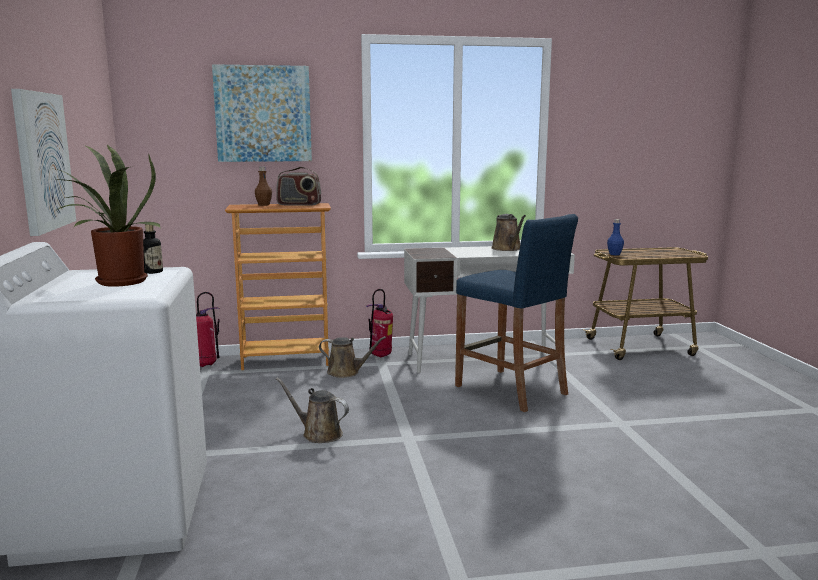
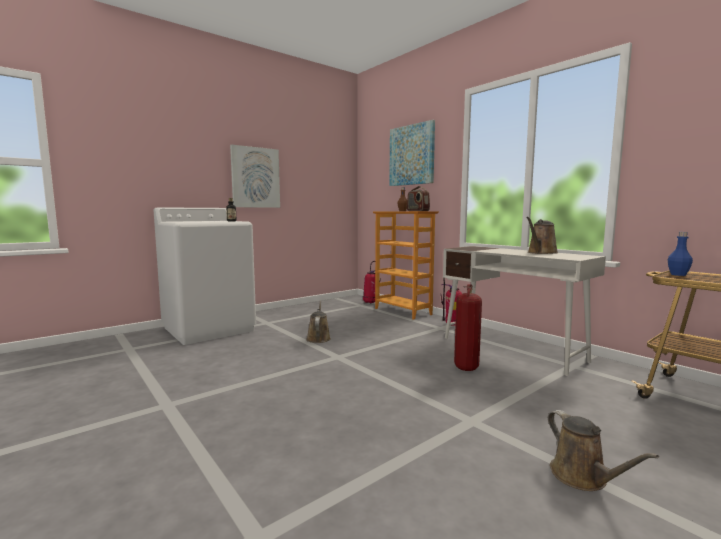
camera: 60 degrees right, 5 degrees down
potted plant [53,144,161,287] -> none
brown watering can [319,336,386,378] -> brown watering can moved to [548,410,659,491]
blue stool [455,214,578,412] -> fire extinguisher [454,284,482,371]

